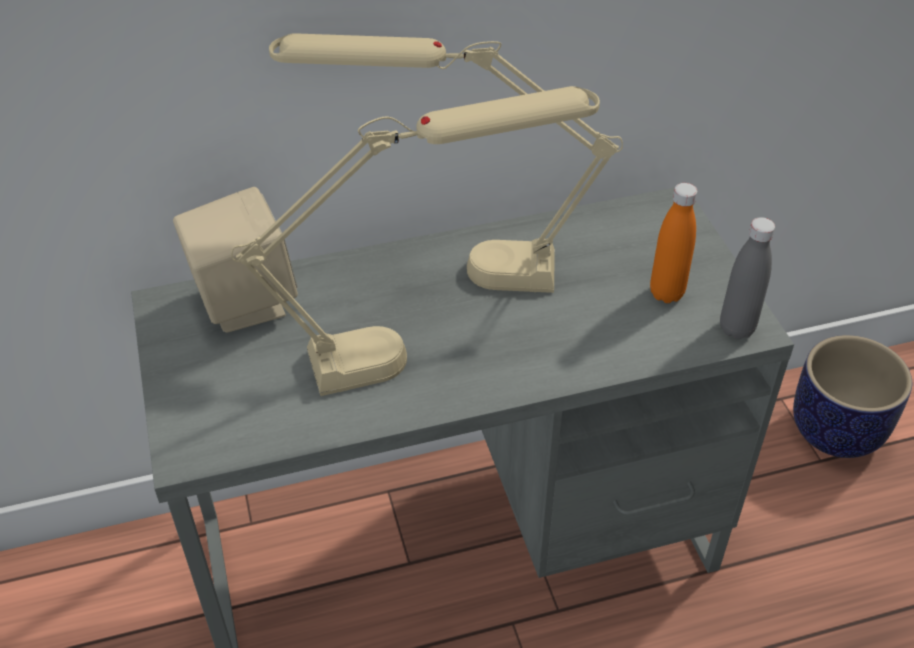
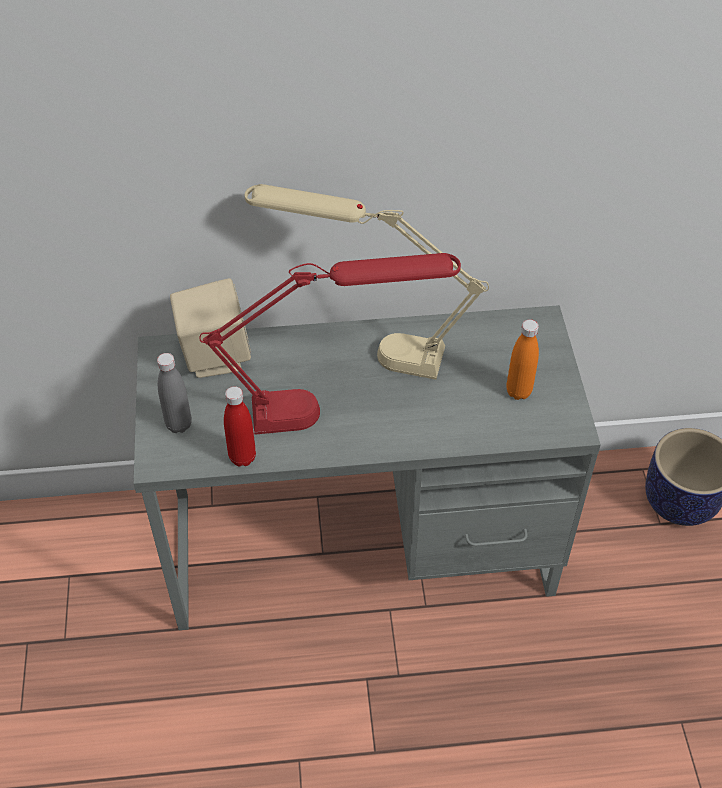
camera: 10 degrees right, 5 degrees up
beige table lamp [231,86,600,396] -> red table lamp [200,253,461,435]
grey bottle [720,217,775,339] -> grey bottle moved to [157,353,192,433]
none -> red bottle [224,386,256,466]

